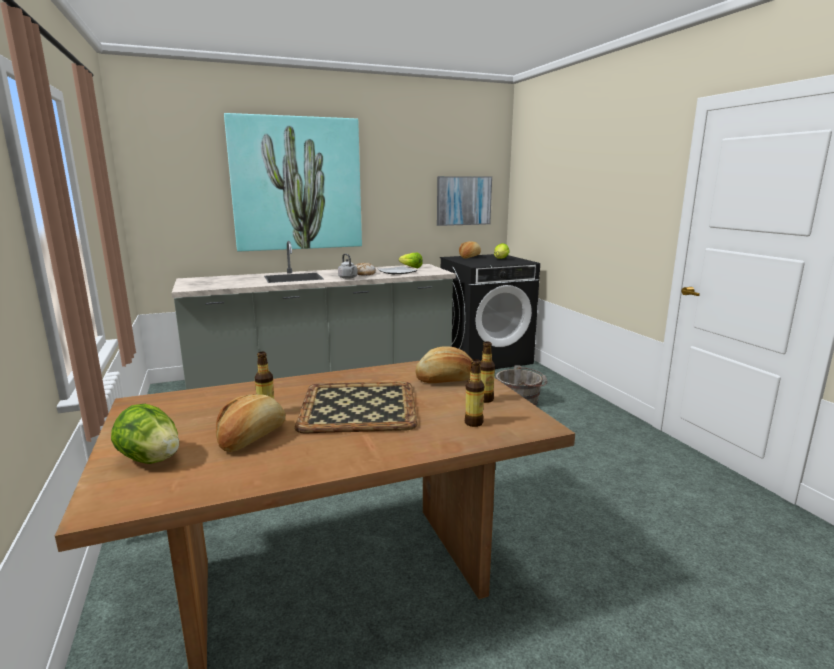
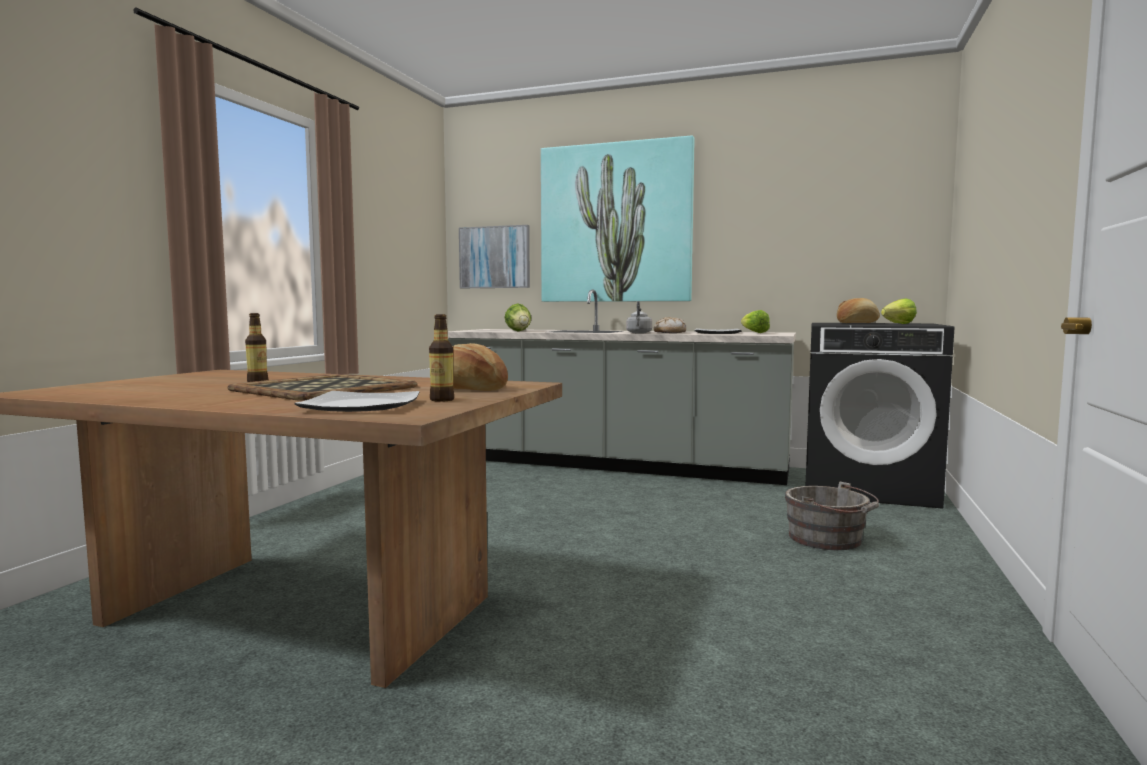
camera: 40 degrees right, 10 degrees down
lettuce [111,404,179,464] -> lettuce moved to [504,304,531,332]
bread [216,394,286,452] -> none
picture [437,176,492,226] -> picture moved to [459,225,530,288]
bottle [465,359,484,427] -> plate [294,391,420,412]

